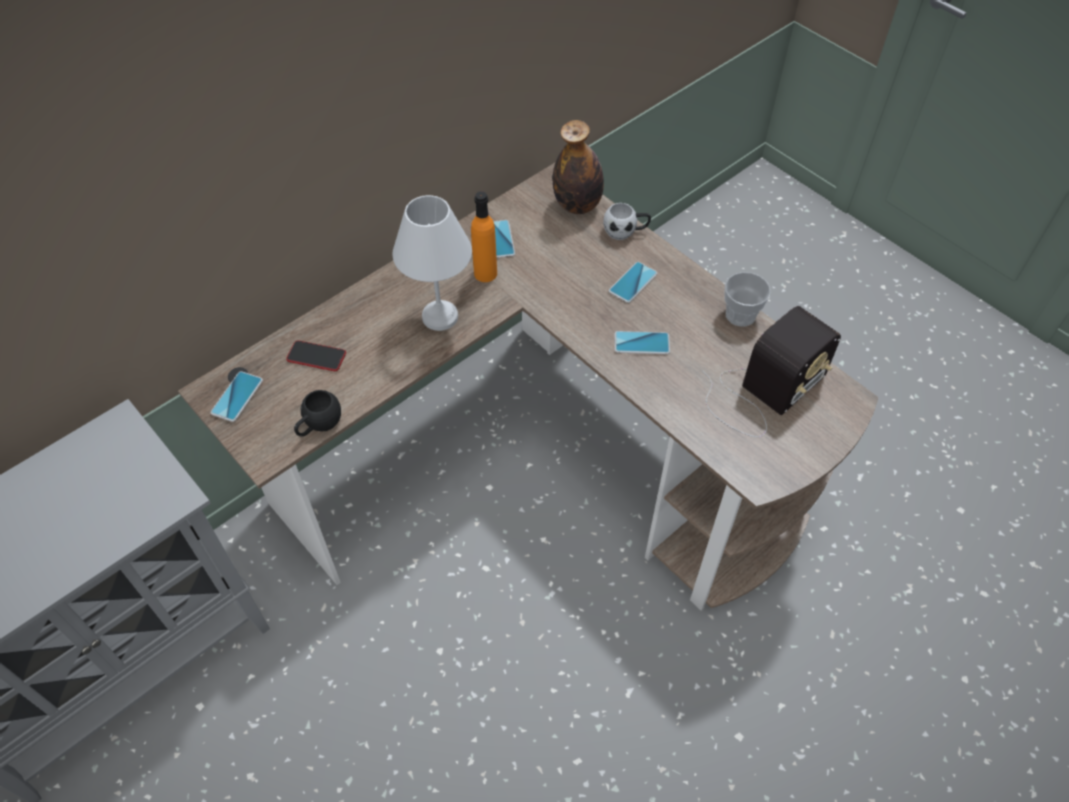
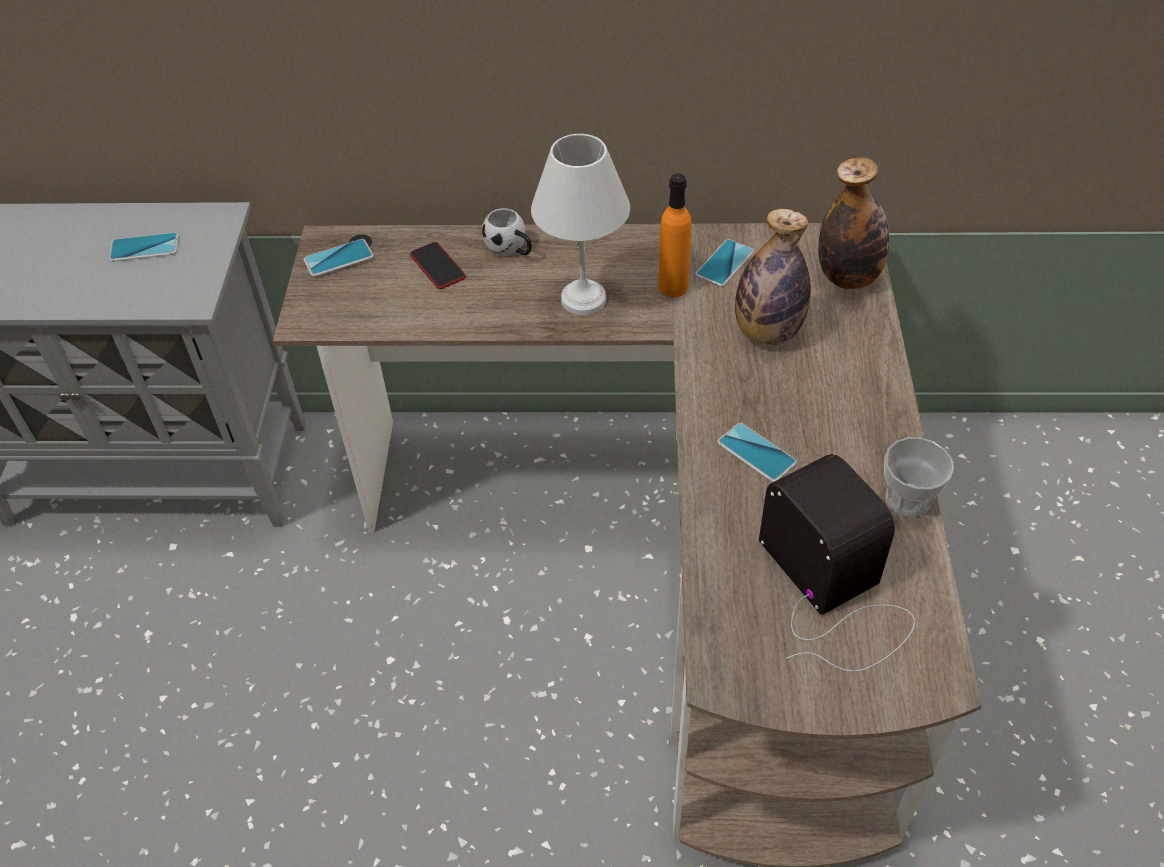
camera: 45 degrees right, 5 degrees down
black mug [294,390,341,437] -> none
white mug [603,203,651,240] -> white mug moved to [482,208,532,256]
phone [609,262,657,303] -> phone moved to [109,232,179,262]
radio [703,306,841,437] -> radio turned 120 degrees counterclockwise [759,454,915,672]
none -> bottle [735,209,811,345]

